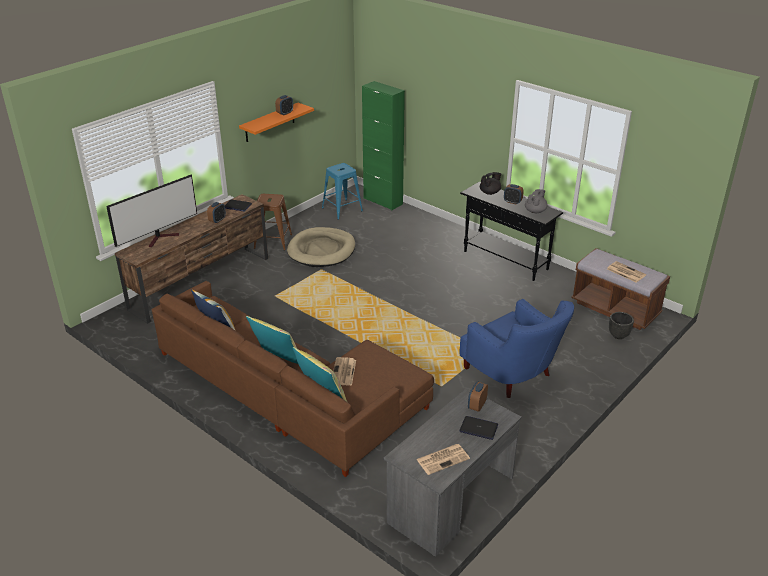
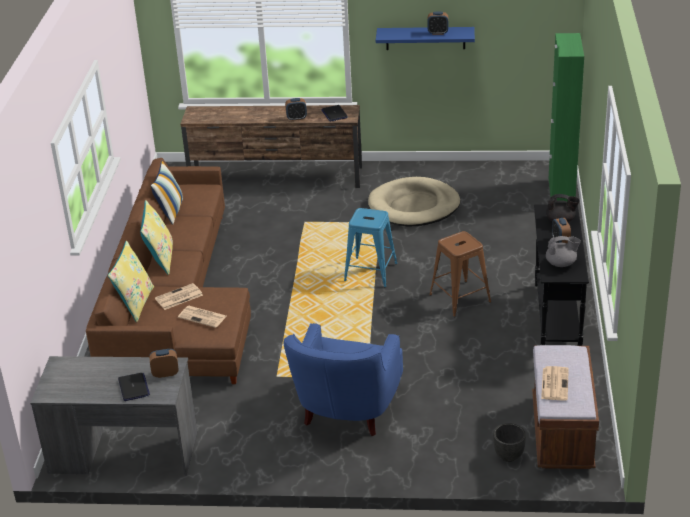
camera: 55 degrees right, 0 degrees up
television [106,174,197,247] -> none
orange shelf [239,103,314,142] -> blue shelf [376,27,475,50]
brown stool [254,194,292,251] -> brown stool moved to [429,231,491,317]
blue stool [322,163,363,220] -> blue stool moved to [344,208,397,287]
newspaper [416,444,470,475] -> newspaper moved to [178,306,226,328]

